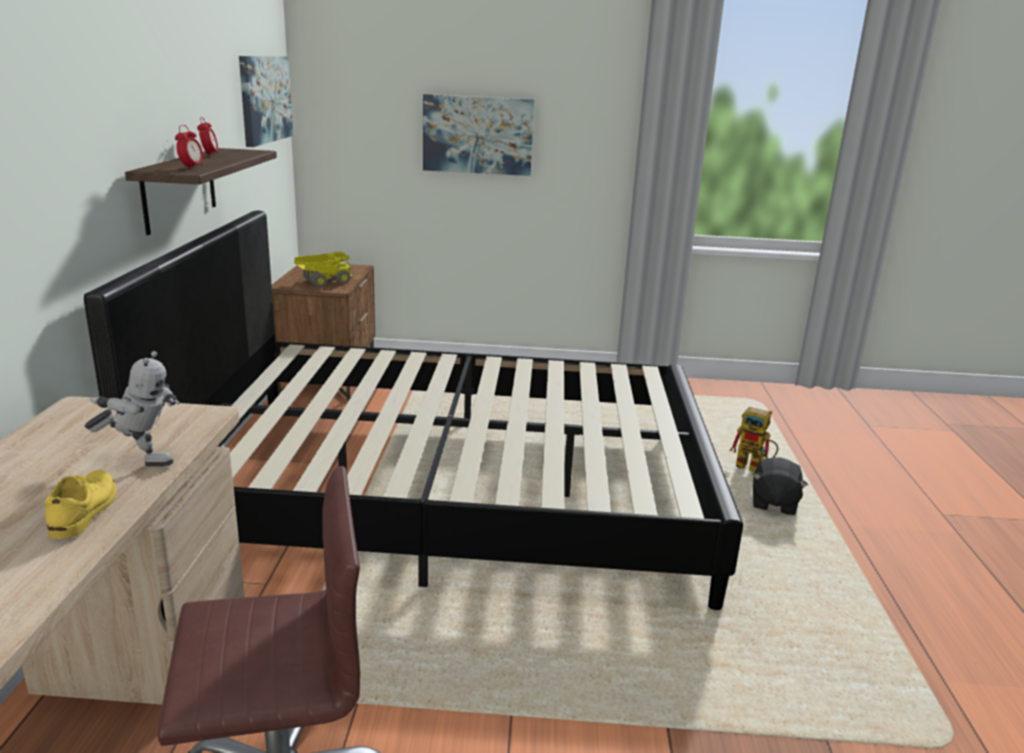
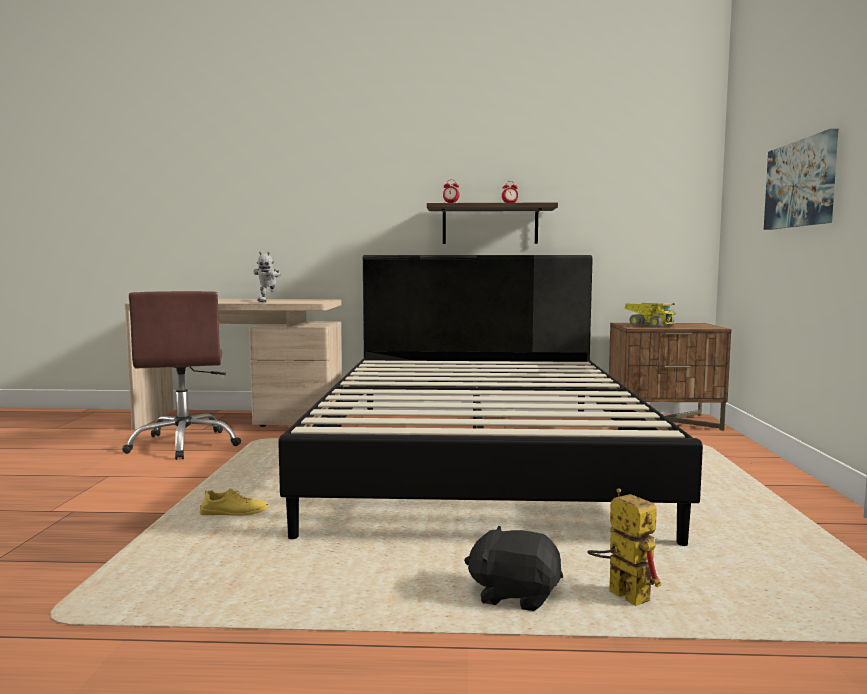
camera: 90 degrees right, 15 degrees down
yellow shoe [45,470,116,539] -> yellow shoe moved to [199,488,268,516]
picture [239,56,293,147] -> none
toy robot [729,407,778,472] -> toy robot turned 120 degrees clockwise [587,488,661,606]

